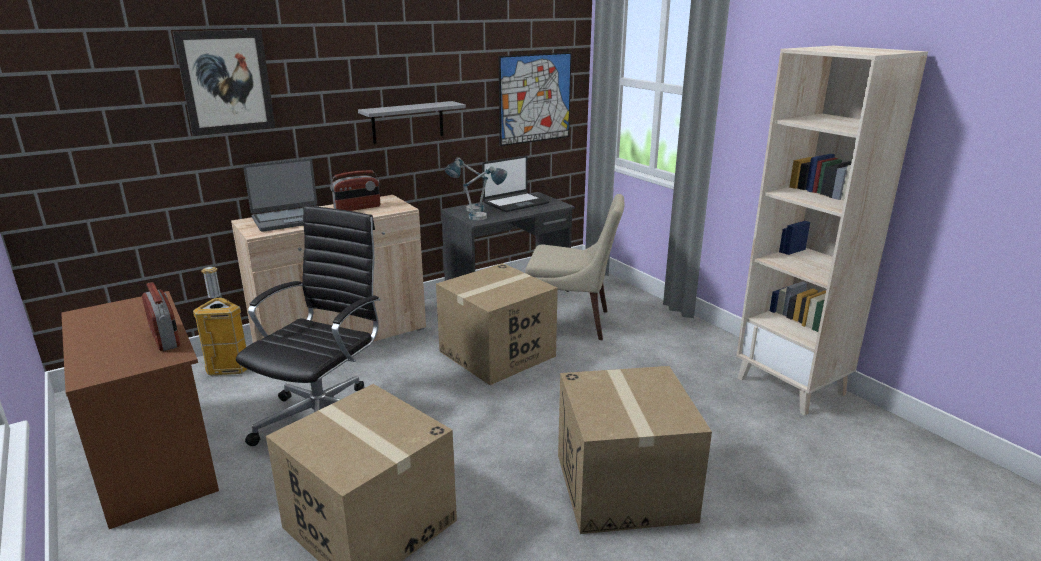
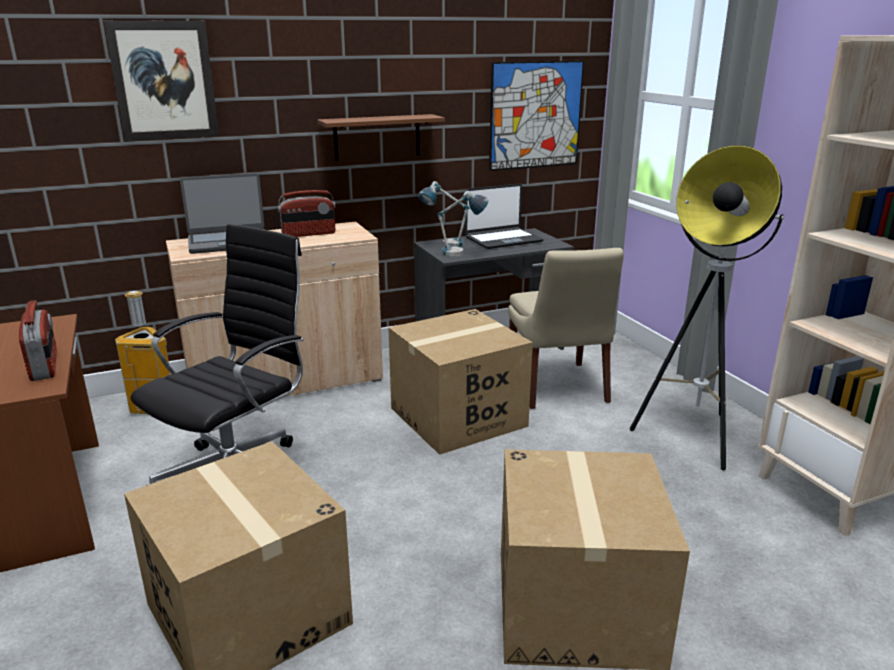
camera: 10 degrees right, 0 degrees up
grey shelf [358,101,466,144] -> brown shelf [317,114,445,161]
beige chair [525,194,624,340] -> beige chair turned 60 degrees clockwise [508,248,624,409]
none -> floor lamp [630,146,784,470]

